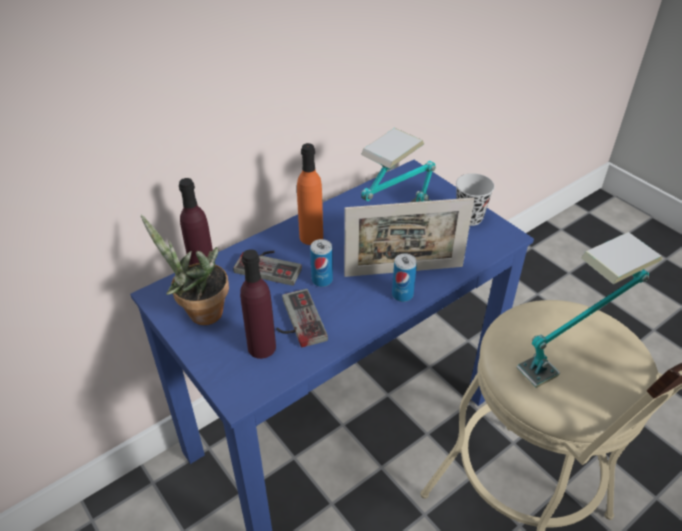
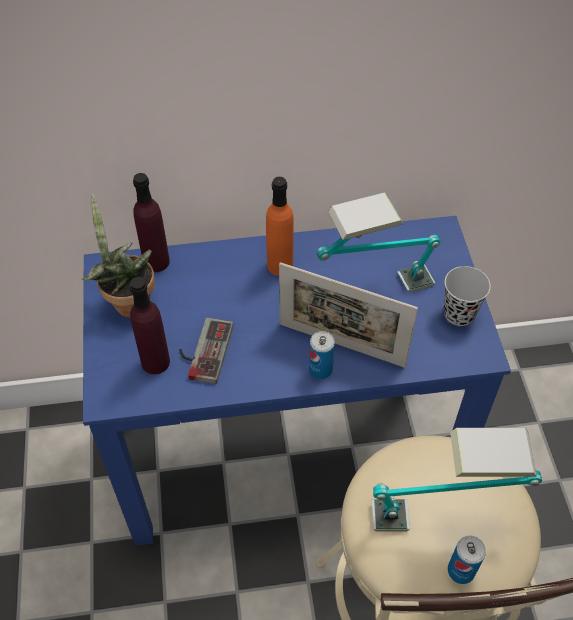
camera: 30 degrees right, 10 degrees up
game controller [233,250,302,286] -> none
can [310,239,333,287] -> can moved to [448,536,486,584]

